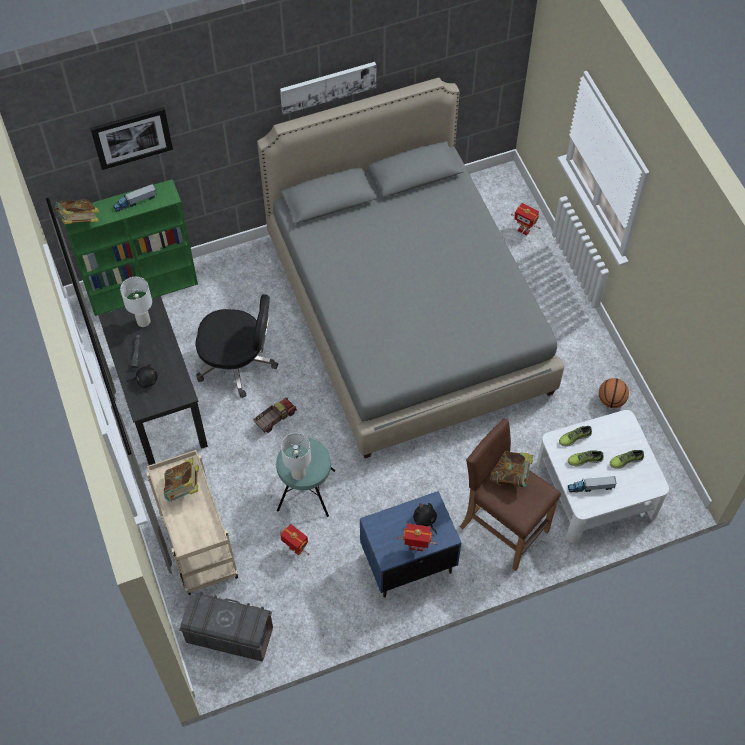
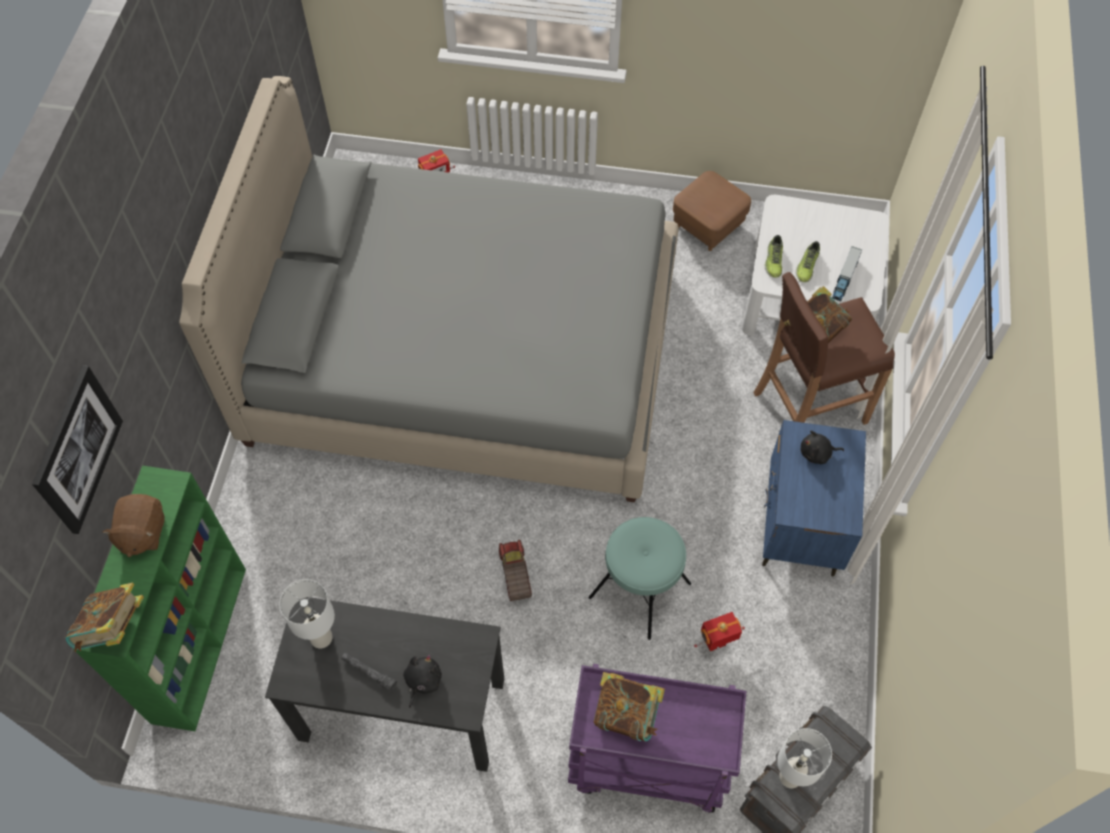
camera: 60 degrees left, 0 degrees up
toy truck [113,184,157,211] -> brown plush toy [103,494,165,557]
beige cart [147,450,238,595] -> purple cart [568,664,746,813]
black office chair [196,294,278,398] -> none
picture [280,62,376,115] -> none
white table lamp [281,433,311,480] -> white table lamp moved to [777,728,832,788]
toy robot [397,523,437,551] -> none
basketball [599,378,629,408] -> brown ottoman [673,171,751,251]
shoe [610,450,644,469] -> none

